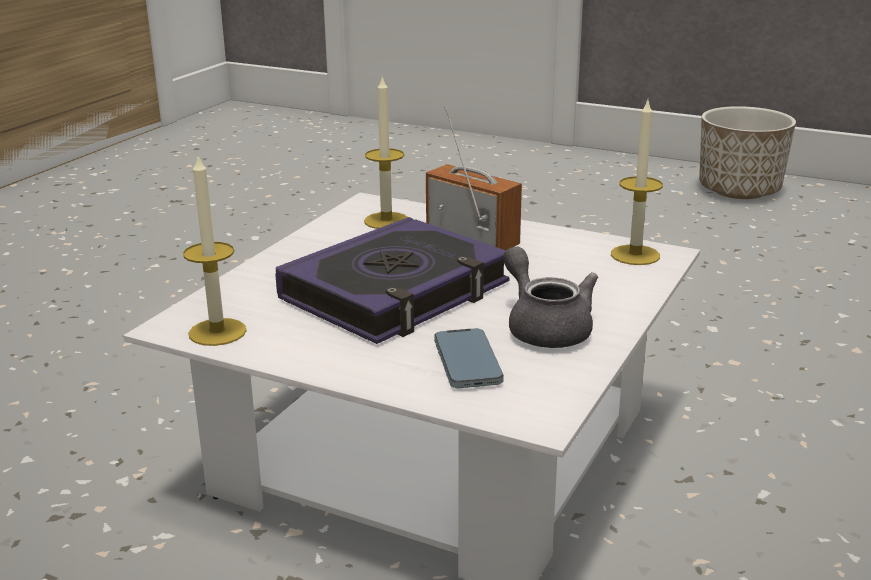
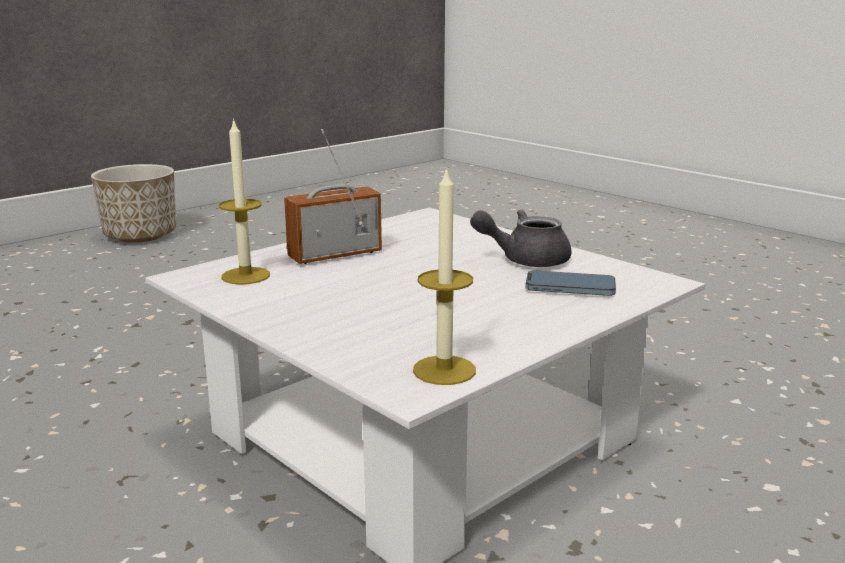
camera: 70 degrees left, 5 degrees down
book [275,217,510,344] -> none
candle [611,101,663,265] -> none

